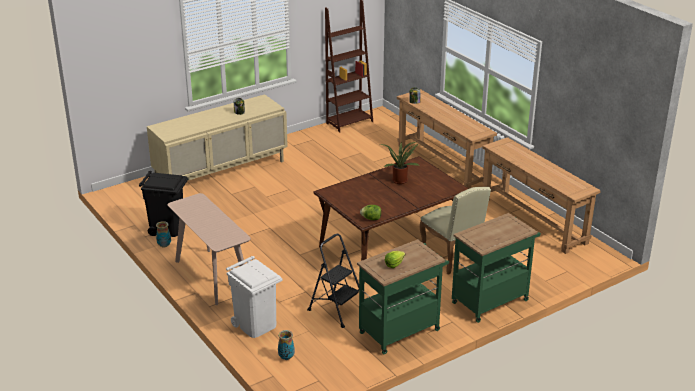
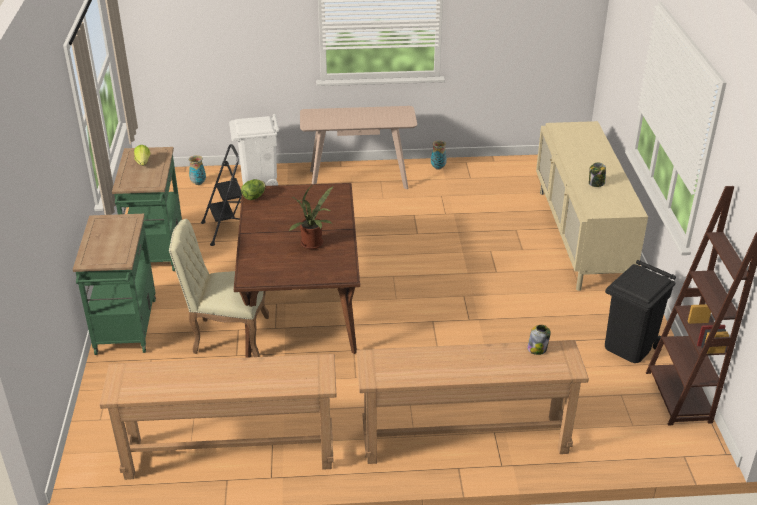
camera: 120 degrees right, 5 degrees up
black trash can [139,171,188,237] -> black trash can moved to [605,260,676,363]

